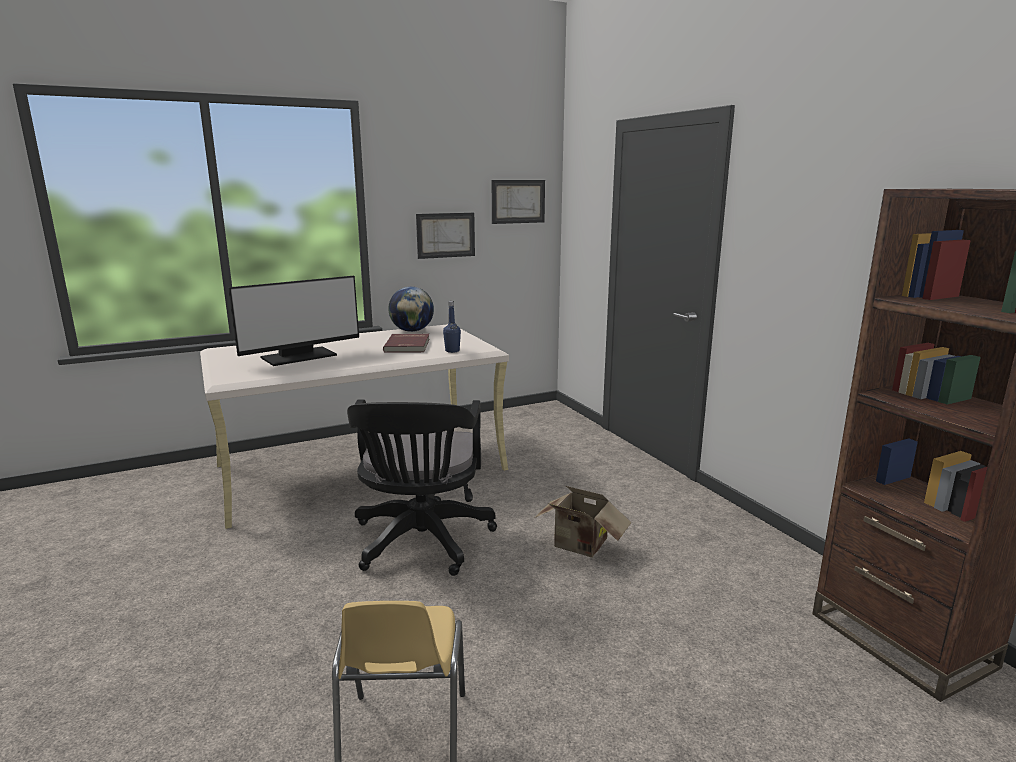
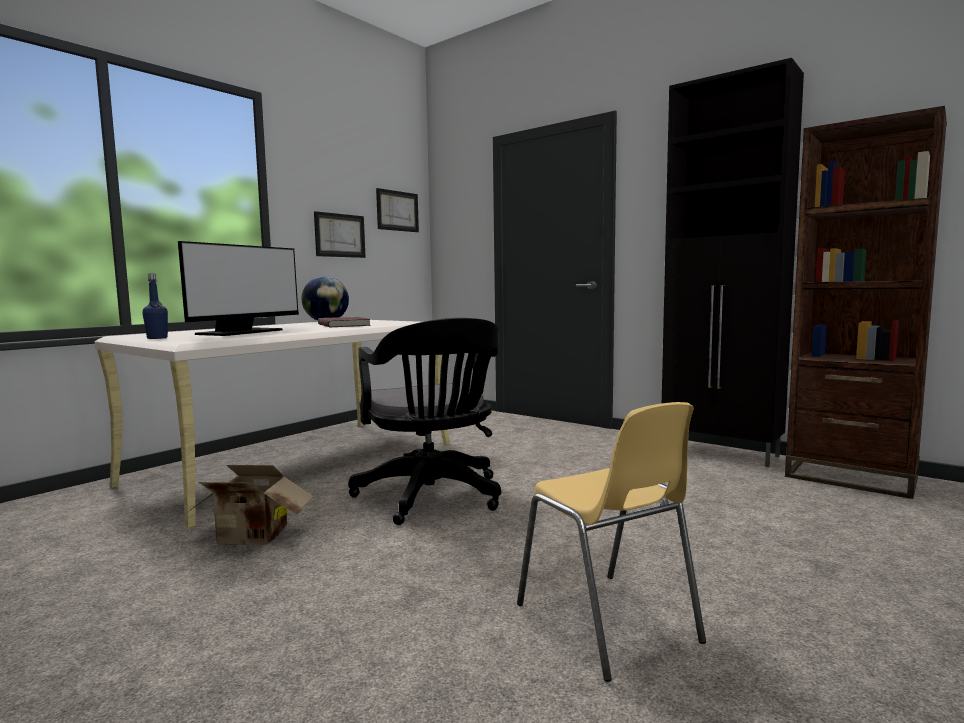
camera: 25 degrees left, 10 degrees down
blue bottle [443,301,461,353] -> blue bottle moved to [142,274,168,339]
cardboard box [534,486,632,557] -> cardboard box moved to [188,465,314,545]
none -> black cabinet [662,58,804,467]

